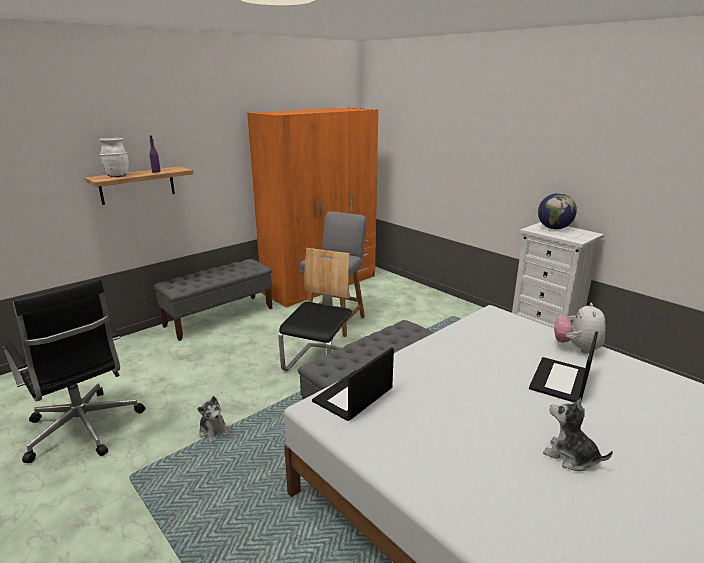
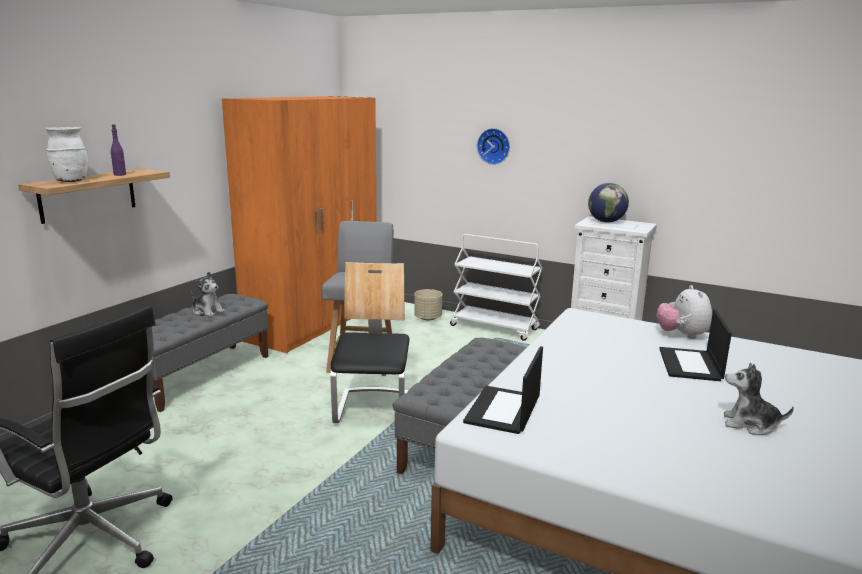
camera: 20 degrees left, 5 degrees down
plush toy [198,396,229,443] -> plush toy moved to [191,272,225,317]
none -> beige planter [414,289,442,321]
none -> white cart [450,234,542,341]
none -> wall clock [477,128,510,165]

